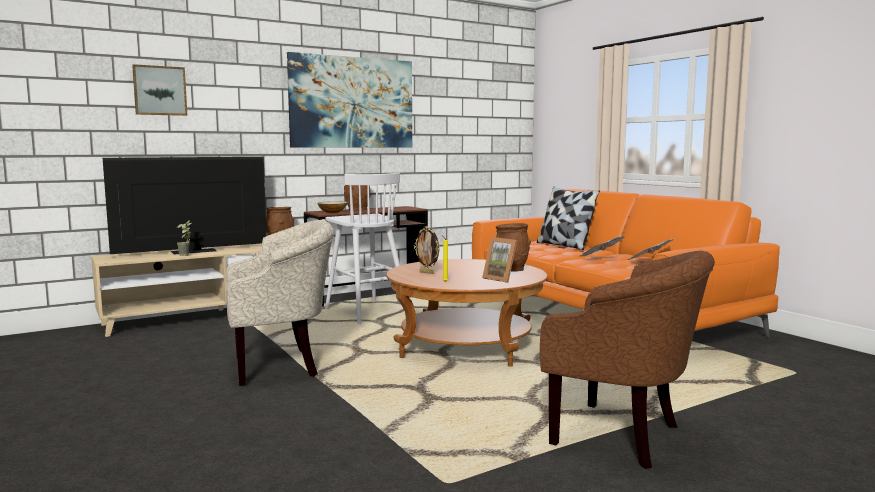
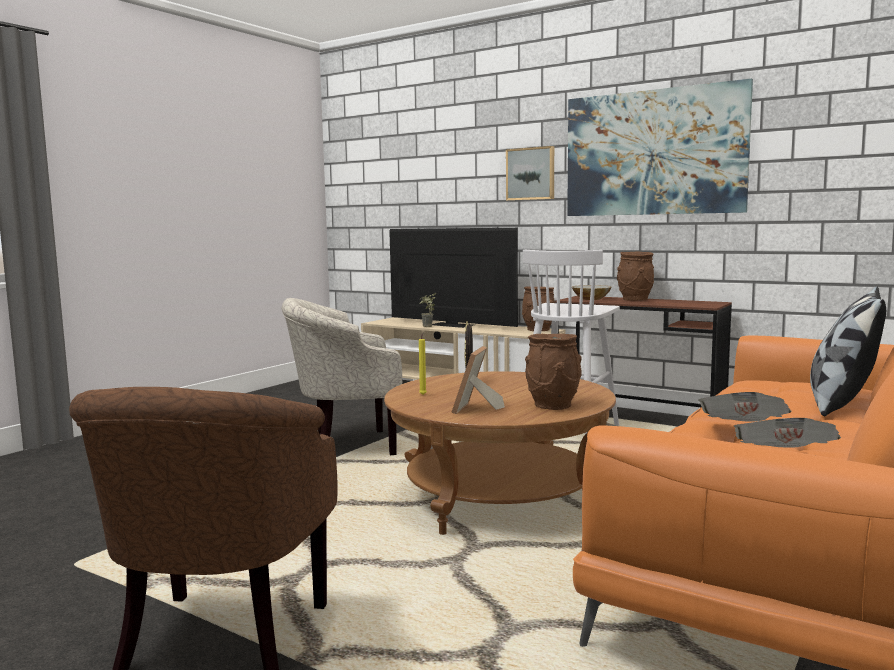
camera: 65 degrees right, 0 degrees up
picture [132,64,187,116] -> picture moved to [506,146,554,201]
beige armchair [226,220,335,386] -> beige armchair turned 120 degrees clockwise [281,298,402,455]

